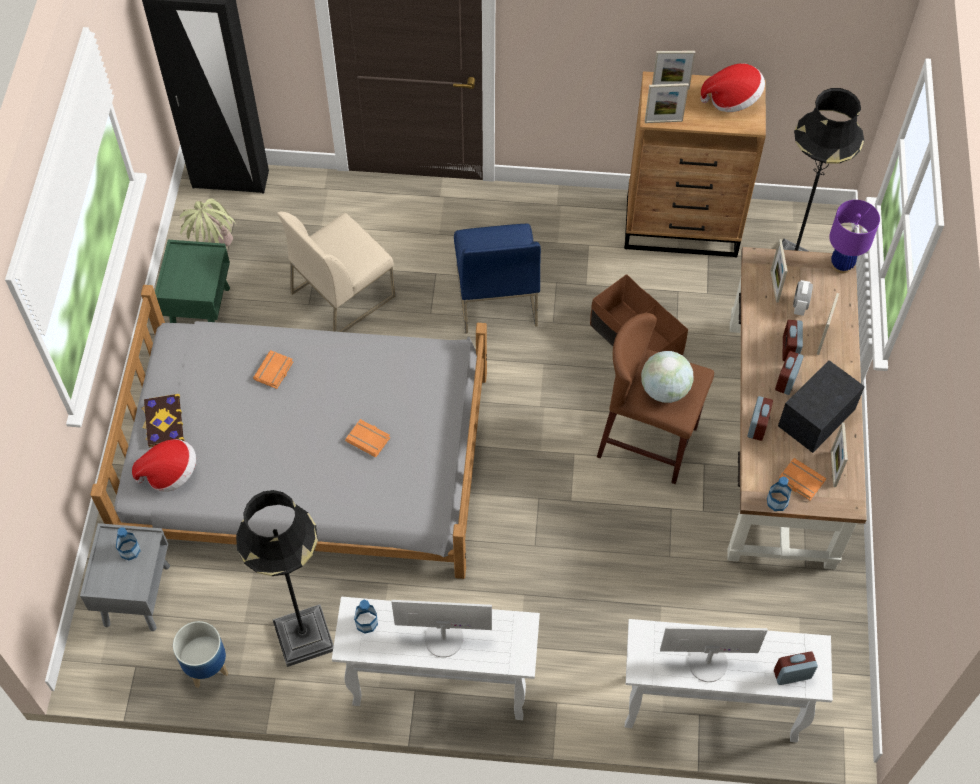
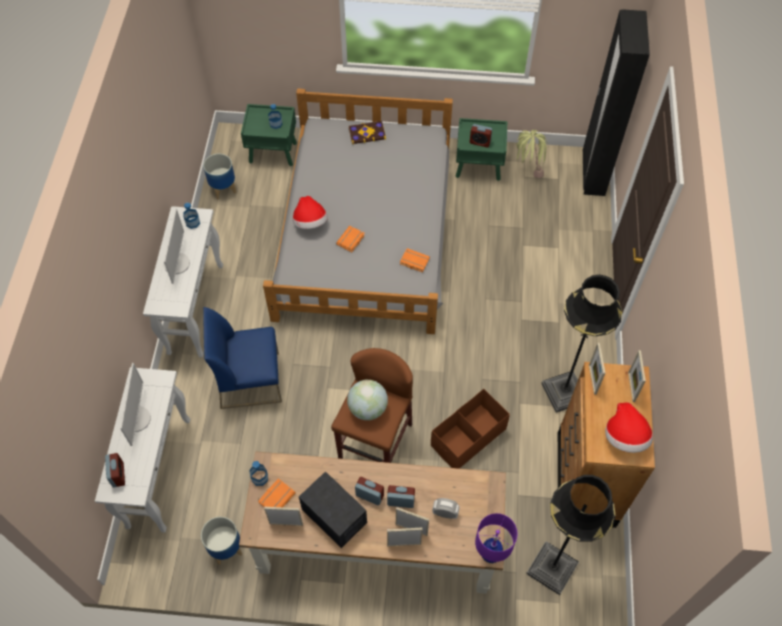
camera: 90 degrees right, 0 degrees up
grey nightstand [80,523,170,631] -> green nightstand [241,104,297,166]
hat [132,439,196,492] -> hat moved to [293,196,328,229]
black floor lamp [236,490,334,667] -> black floor lamp moved to [541,275,622,413]
orange book [253,350,293,389] -> orange book moved to [400,248,430,272]
beige chair [277,212,395,332] -> none
blue chair [454,224,541,334] -> blue chair moved to [203,307,282,409]
alarm clock [747,396,773,441] -> alarm clock moved to [470,124,492,147]
picture frame [771,239,788,302] -> picture frame moved to [387,528,422,546]
none -> planter [201,517,242,565]

